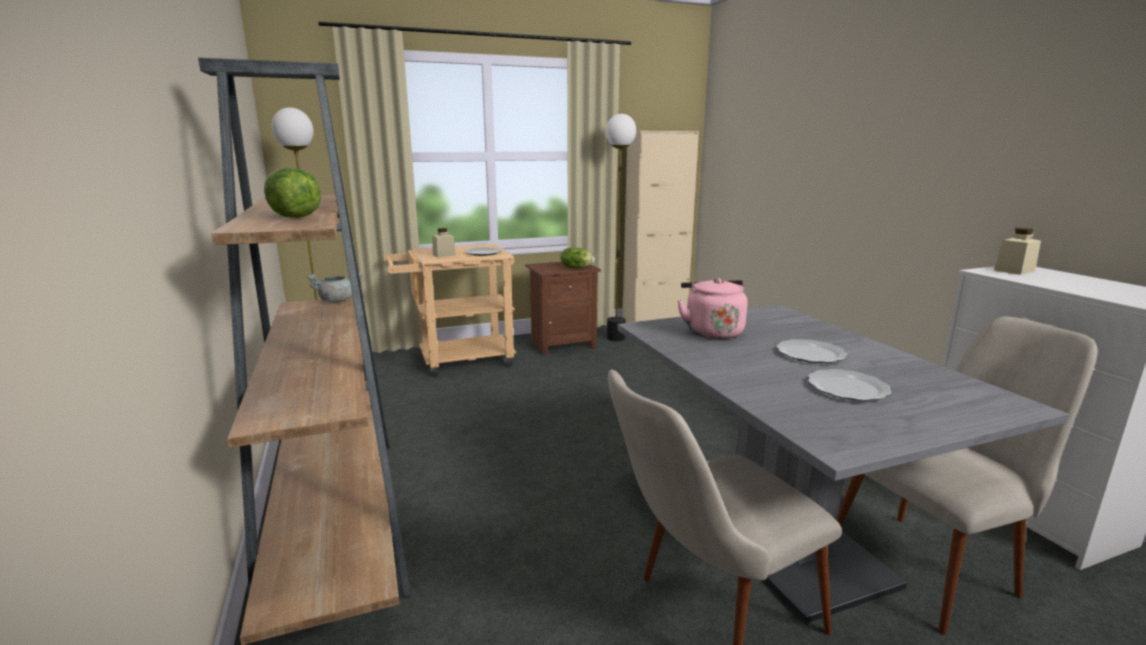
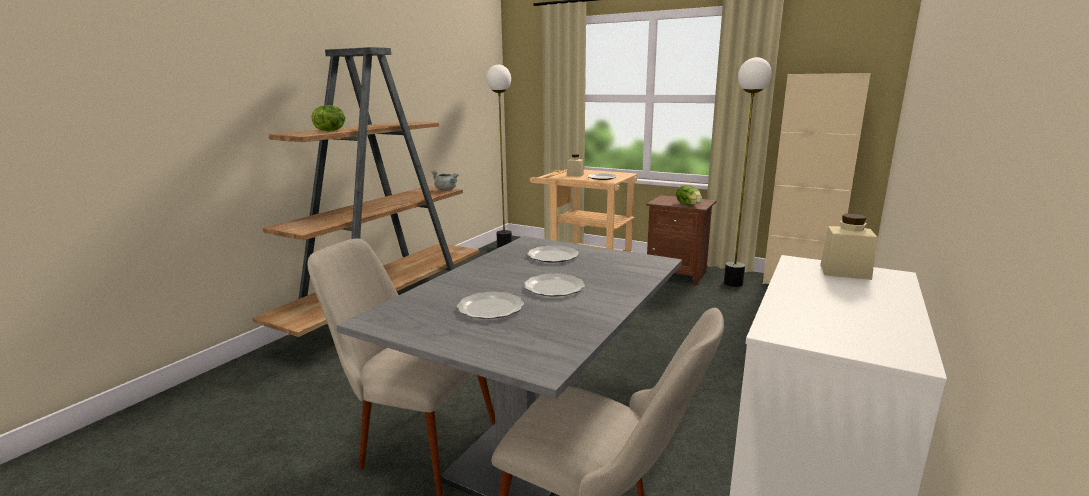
camera: 50 degrees right, 0 degrees up
pink kettle [677,278,748,339] -> plate [527,245,579,263]

